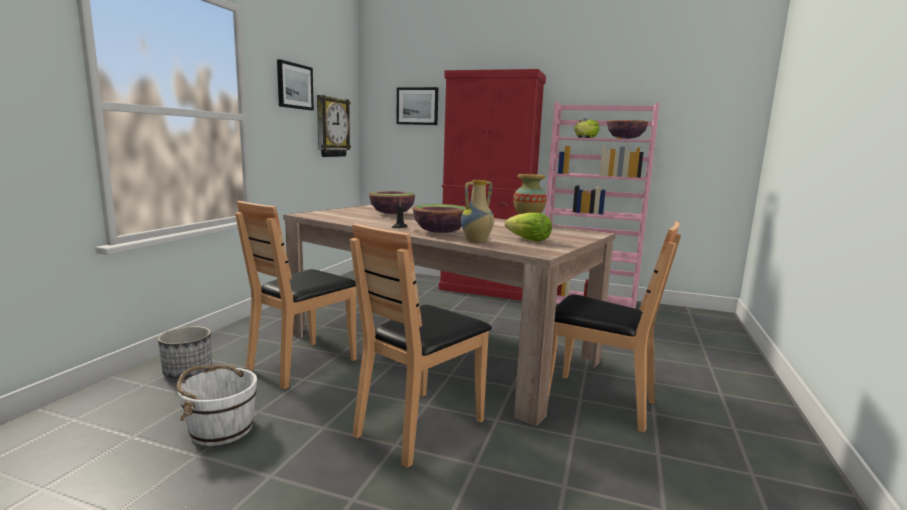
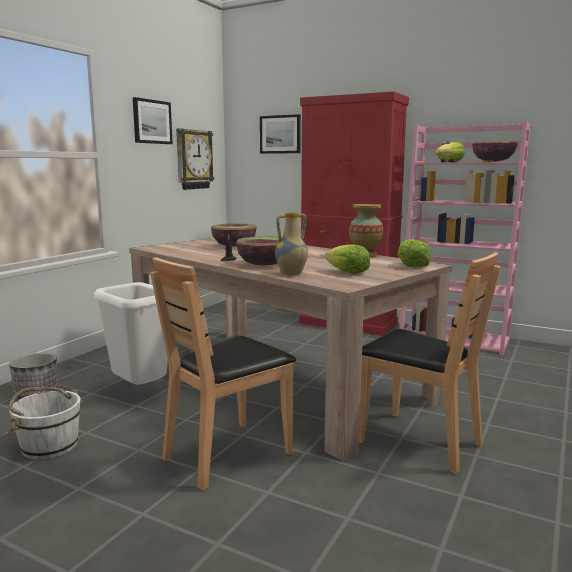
camera: 10 degrees right, 0 degrees up
brown chair [235,201,356,390] -> white trash can [94,282,168,384]
none -> lettuce [398,239,431,267]

